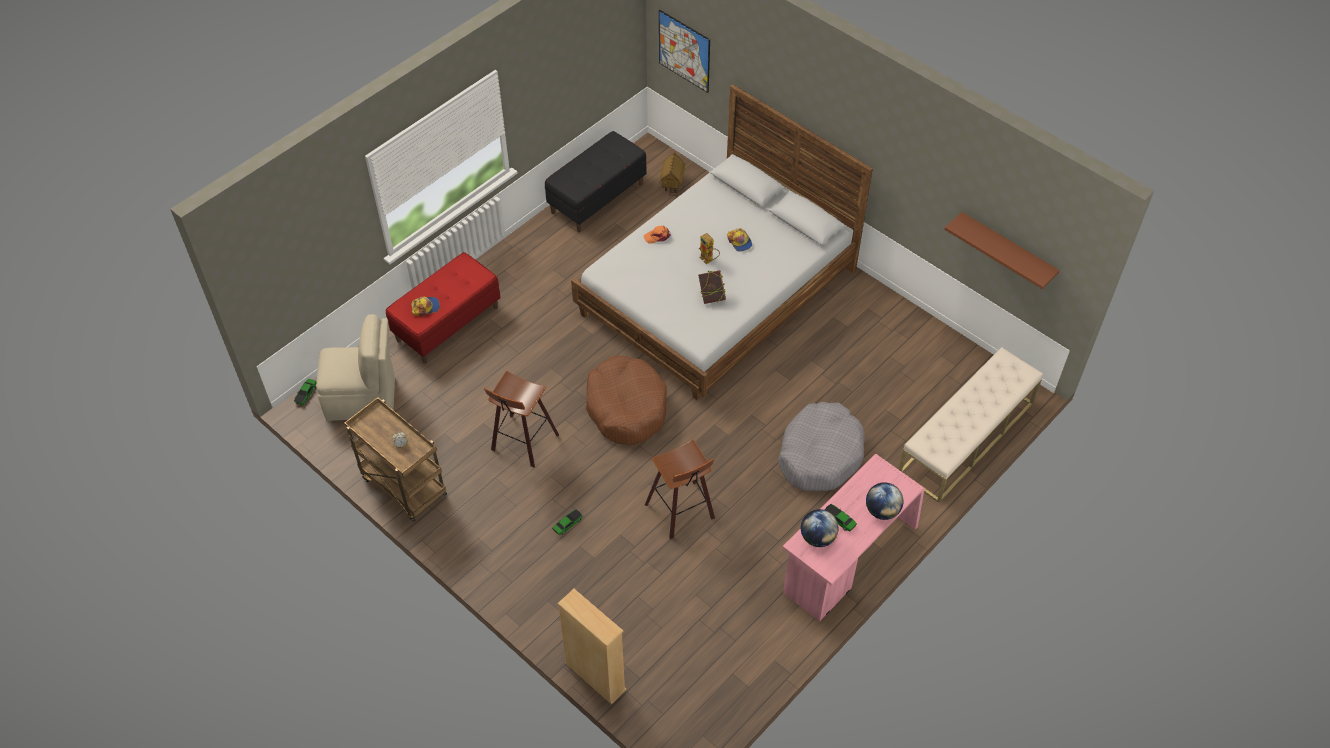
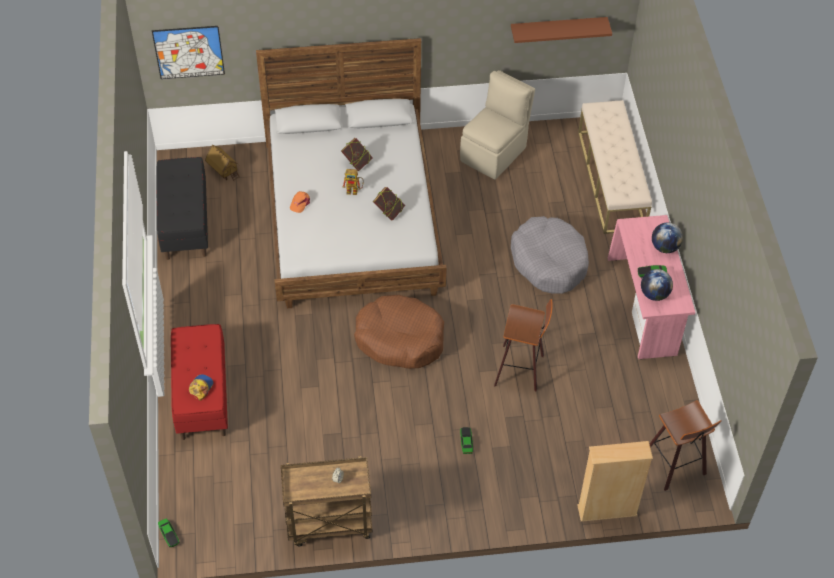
camera: 50 degrees left, 0 degrees up
beige chair [316,314,395,421] -> beige chair moved to [460,70,535,179]
stool [484,371,559,468] -> stool moved to [650,400,721,491]
cap [727,228,752,252] -> book [341,138,373,171]

